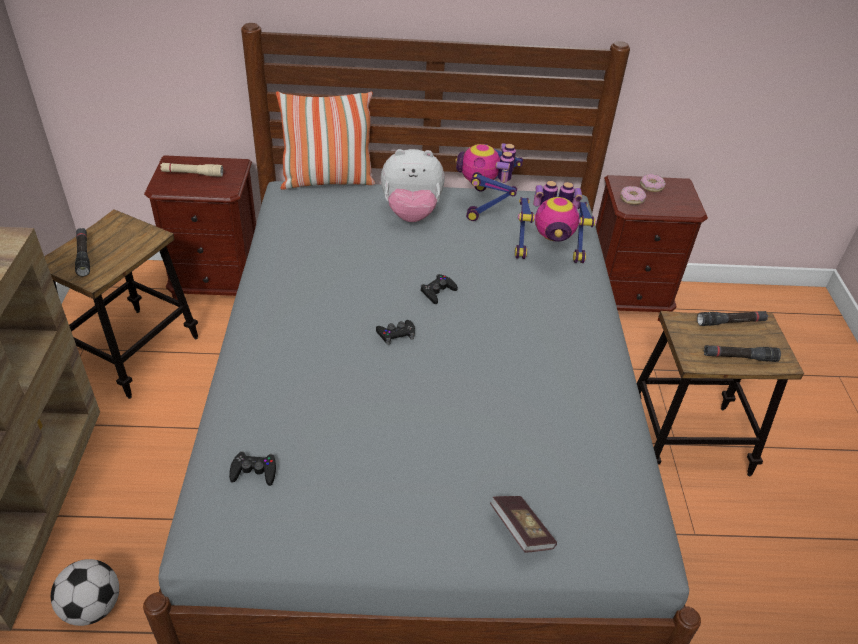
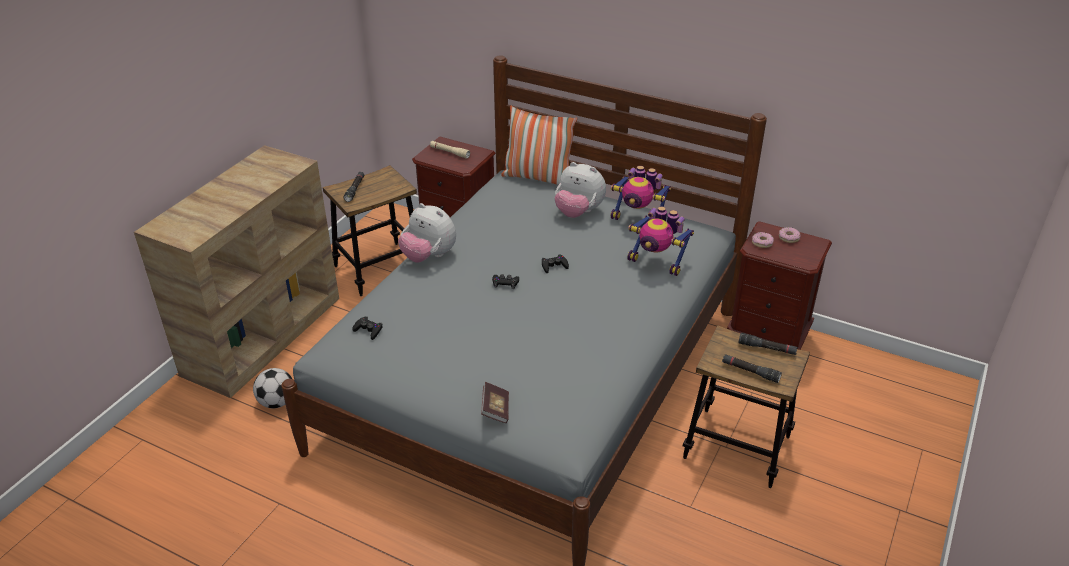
camera: 30 degrees right, 5 degrees down
toy robot [455,143,523,221] -> toy robot turned 105 degrees counterclockwise [610,166,671,220]
none -> plush toy [398,203,456,263]

